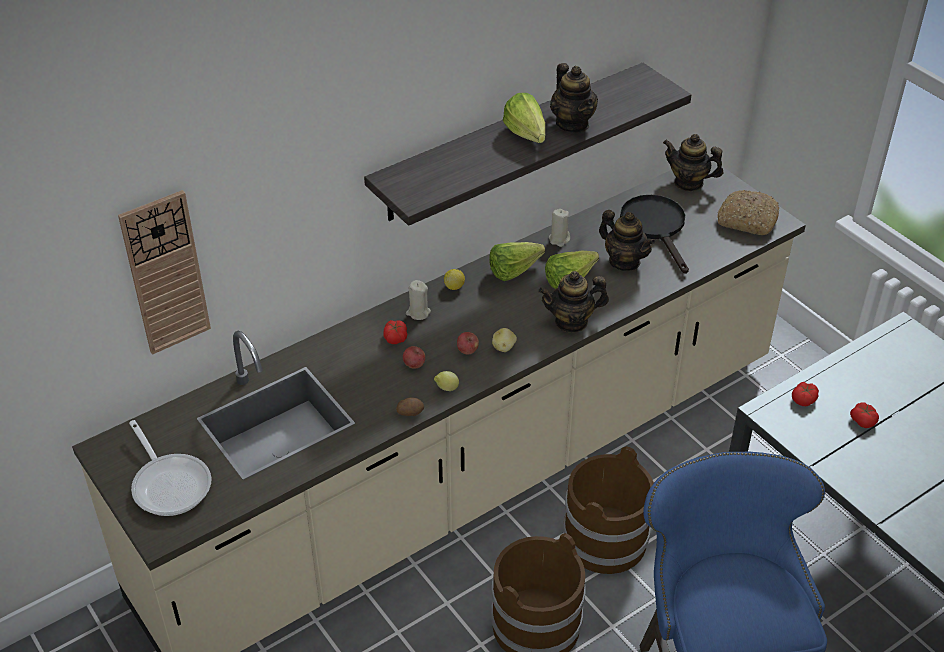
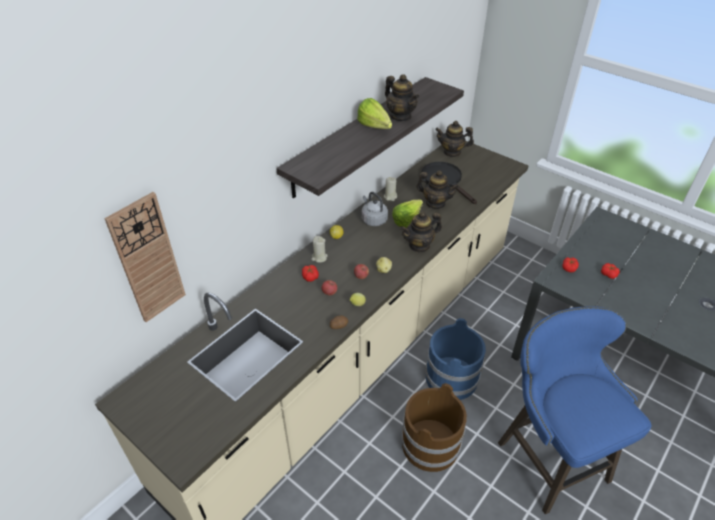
camera: 15 degrees left, 0 degrees up
frying pan [129,420,211,516] -> none
lettuce [489,242,545,281] -> grey kettle [361,192,388,226]
brown bucket [563,446,654,574] -> blue bucket [425,318,486,400]
bread [717,190,779,235] -> none

